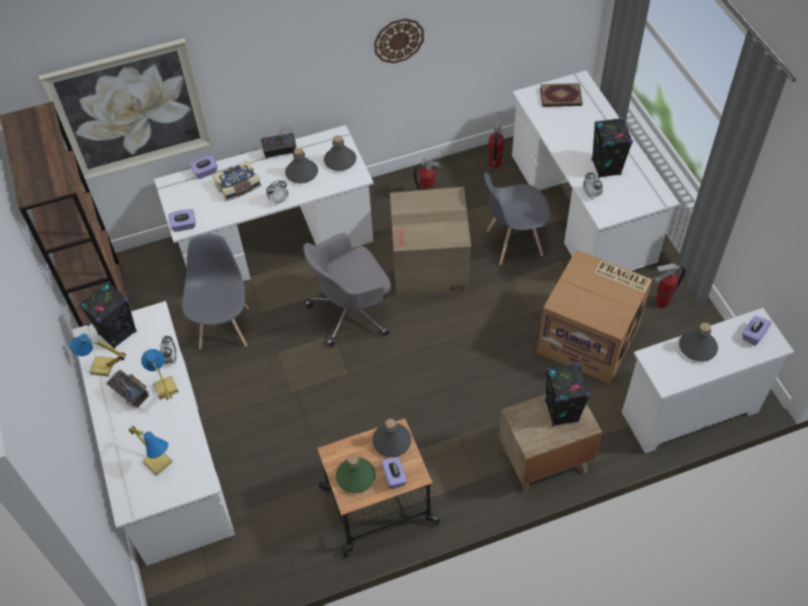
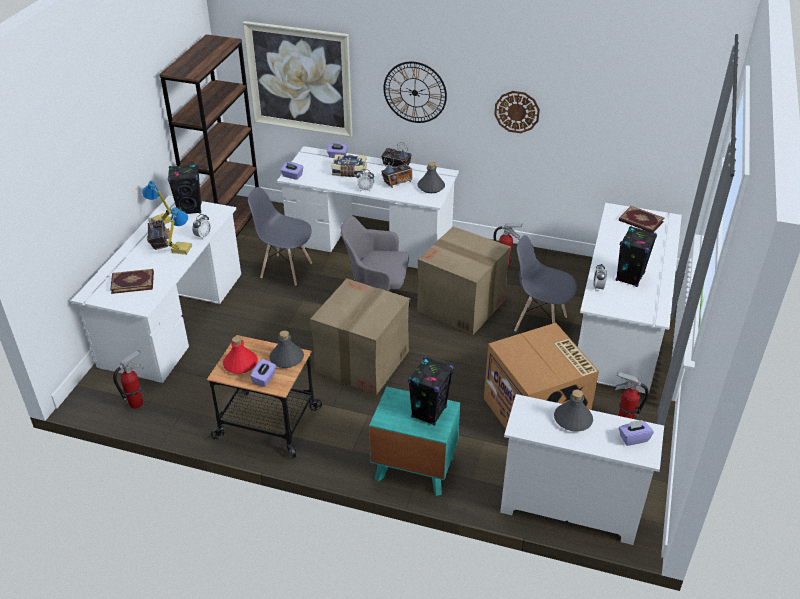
camera: 35 degrees right, 15 degrees down
table lamp [128,426,173,476] -> book [110,269,154,294]
grey chair [182,234,249,349] -> grey chair turned 105 degrees counterclockwise [248,187,312,285]
grey bottle [285,148,318,184] -> radio [381,155,412,188]
green bottle [336,454,376,494] -> red bottle [223,336,258,374]
fire extinguisher [488,112,504,168] -> fire extinguisher moved to [113,350,144,409]
brown nightstand [499,395,602,495] -> turquoise nightstand [369,387,460,496]
none -> cardboard box [310,279,409,395]
none -> wall clock [384,62,447,123]

